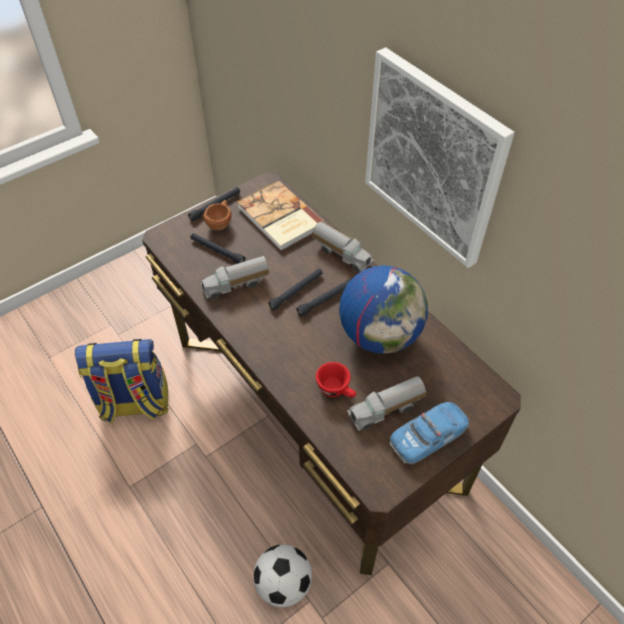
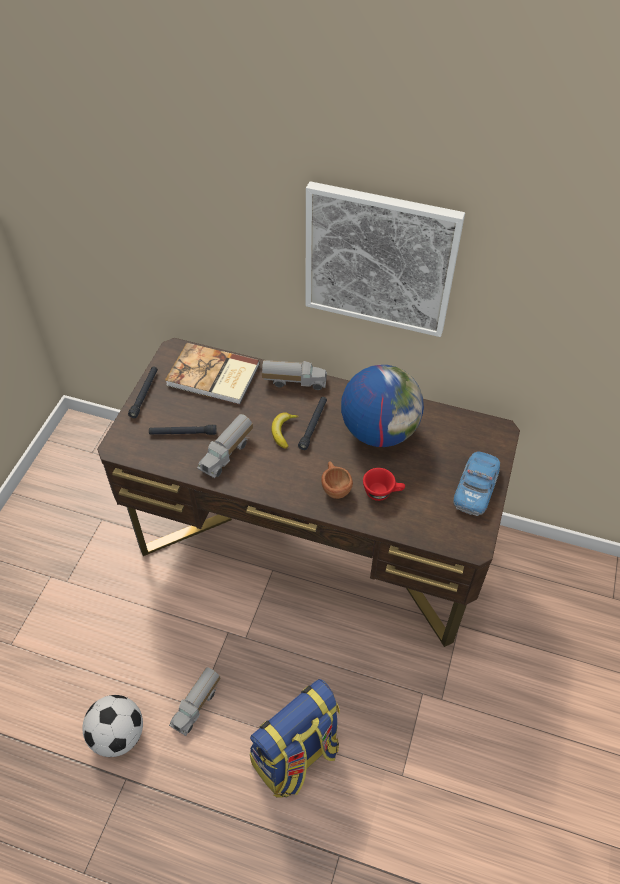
camera: 35 degrees left, 0 degrees up
backpack [75,339,169,424] -> backpack moved to [250,679,340,798]
brown cup [203,200,232,231] -> brown cup moved to [321,461,353,499]
football [254,544,312,607] -> football moved to [82,695,143,757]
black flashlight [268,268,323,310] -> banana [271,412,299,449]
toy truck [347,376,426,431] -> toy truck moved to [169,667,221,736]

